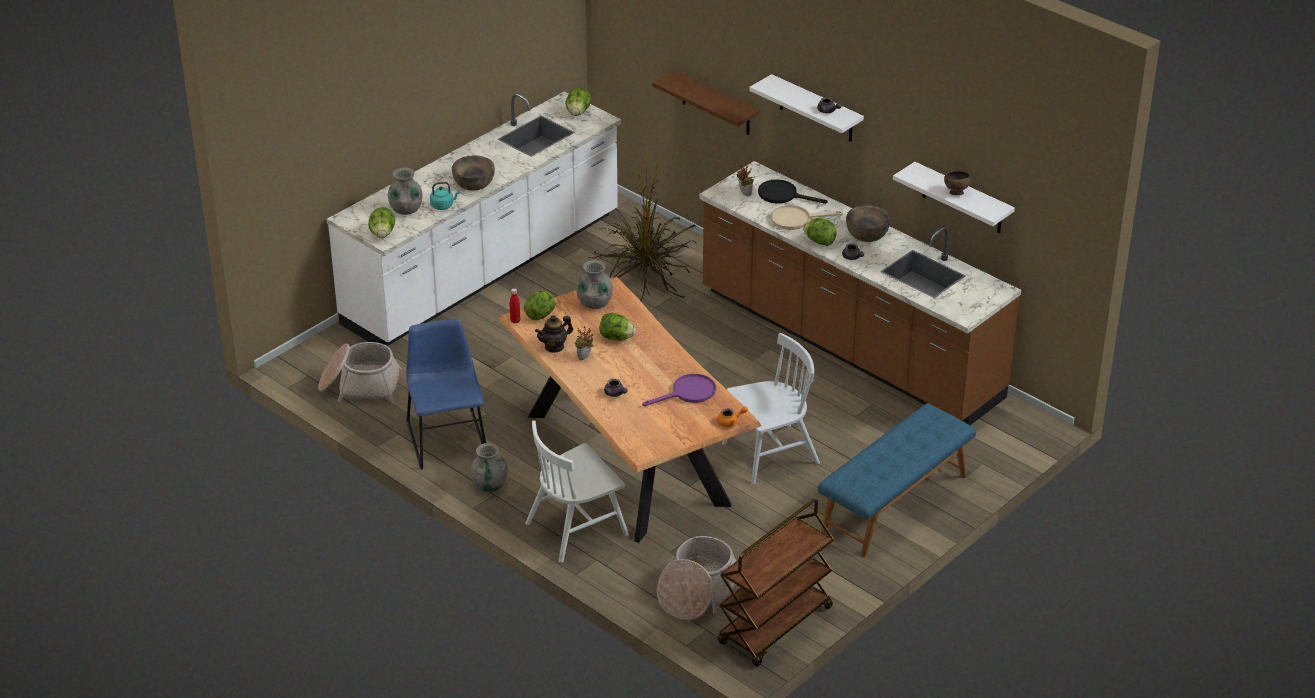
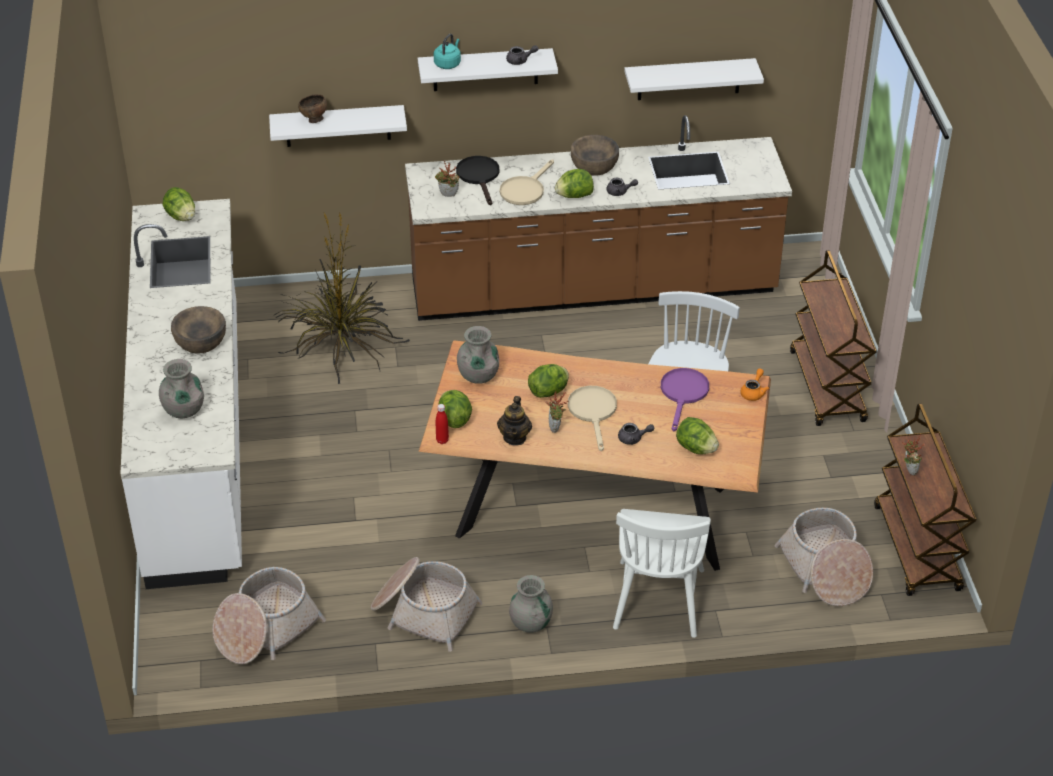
camera: 50 degrees left, 5 degrees up
lettuce [368,207,395,238] -> lettuce moved to [676,417,719,454]
blue chair [406,319,486,470] -> basket [371,557,483,652]
turquoise kettle [430,182,460,210] -> turquoise kettle moved to [434,33,461,69]
brown shelf [652,70,760,135] -> white shelf [269,105,407,147]
black frying pan [758,180,828,204] -> black frying pan turned 105 degrees clockwise [456,156,499,205]
blue bench [818,403,977,557] -> brown cart [790,250,876,426]
brown bowl [944,171,971,196] -> brown bowl moved to [298,94,327,123]
none -> beige frying pan [568,386,617,451]
none -> potted plant [902,435,925,476]

